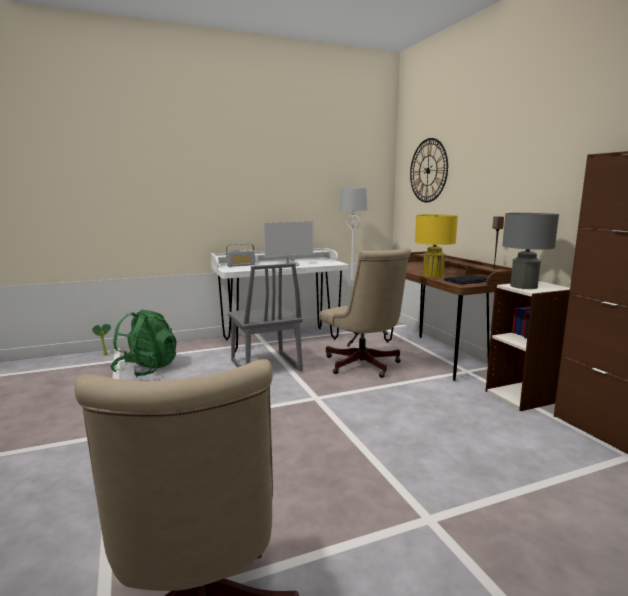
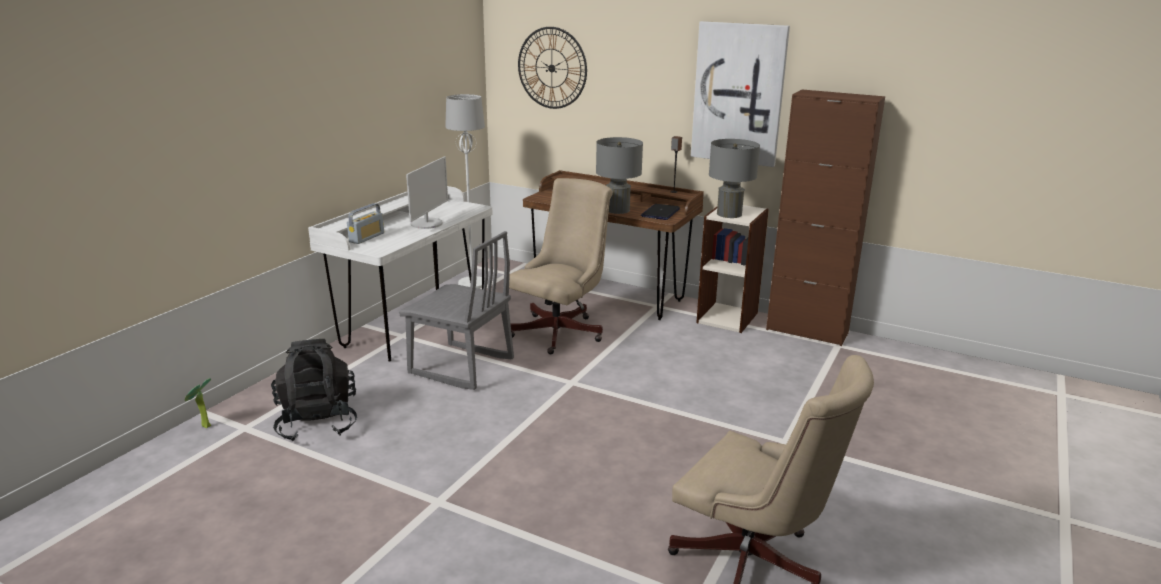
camera: 40 degrees left, 10 degrees up
green backpack [110,310,176,377] -> black backpack [271,339,357,442]
beige office chair [320,247,411,378] -> beige office chair turned 75 degrees counterclockwise [509,178,613,354]
yellow table lamp [415,214,458,278] -> grey table lamp [596,137,643,214]
none -> picture [691,21,790,167]

